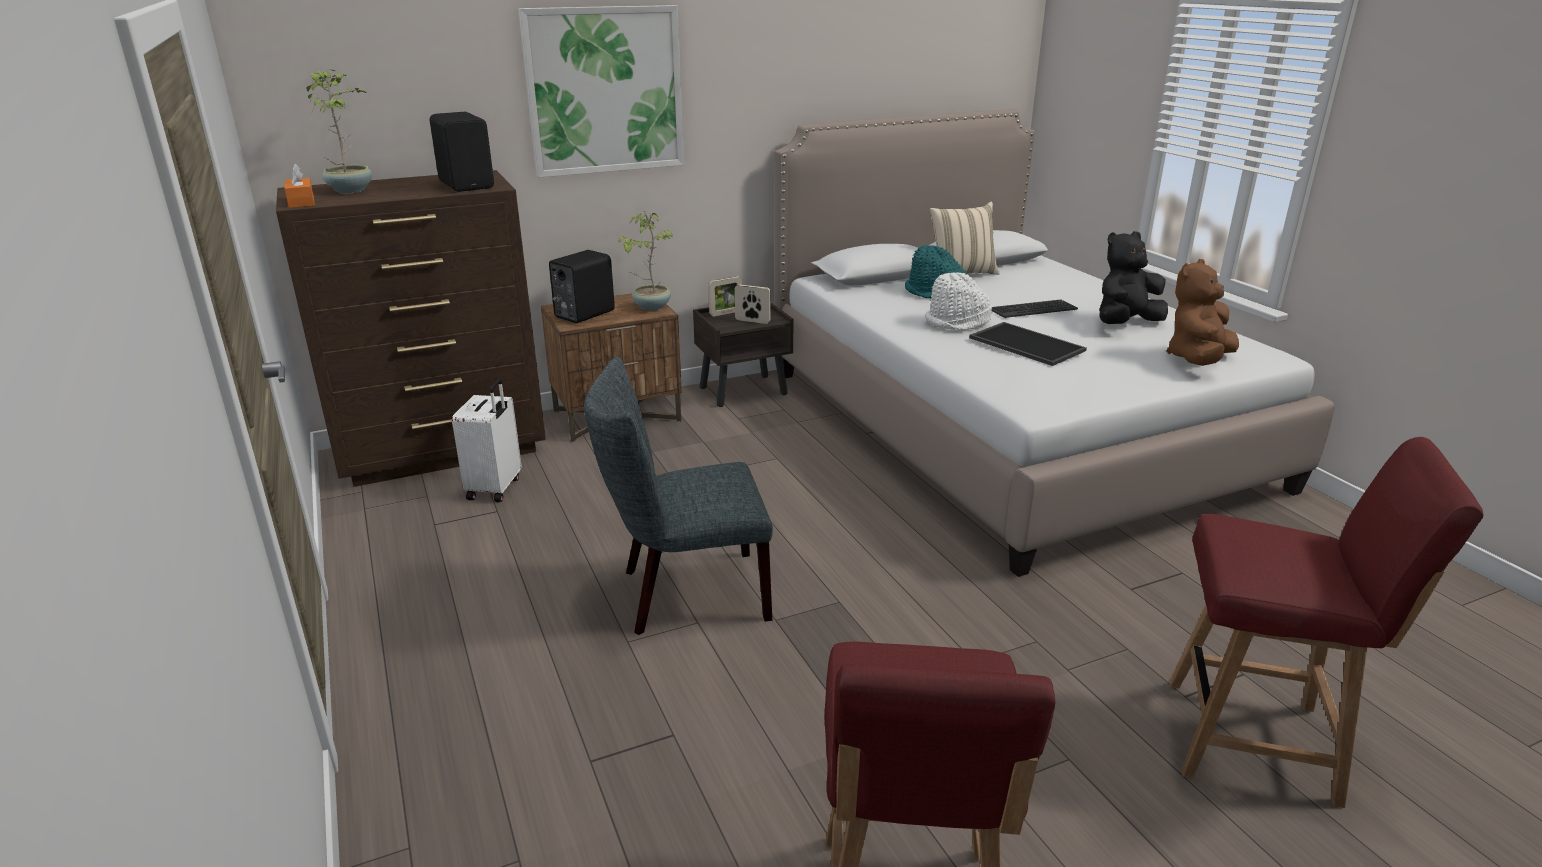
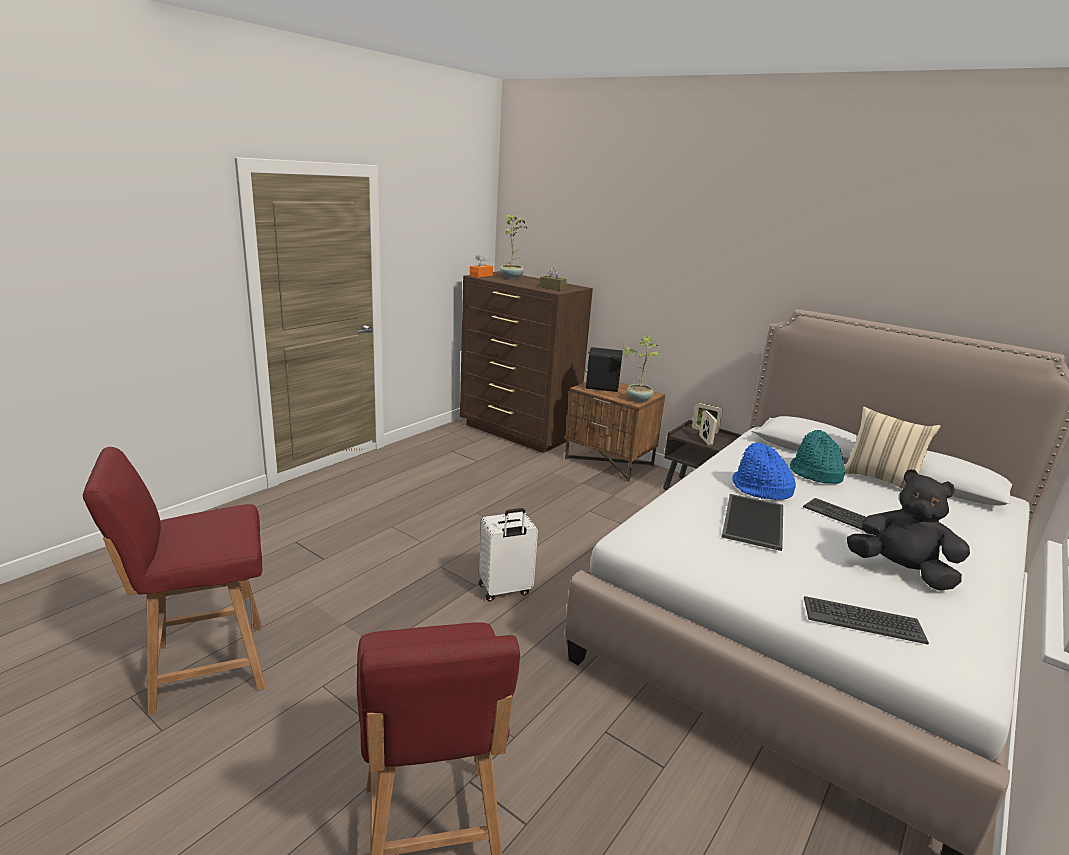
camera: 60 degrees right, 5 degrees down
black speaker [430,112,494,192] -> brown tissue box [540,268,567,290]
white suitcase [452,379,522,502] -> white suitcase moved to [479,508,538,602]
picture [518,5,684,178] -> none
grey chair [584,356,773,635] -> none
white hat [925,273,992,330] -> blue hat [732,442,796,500]
brown plush toy [1166,259,1239,366] -> keyboard [804,596,929,644]

